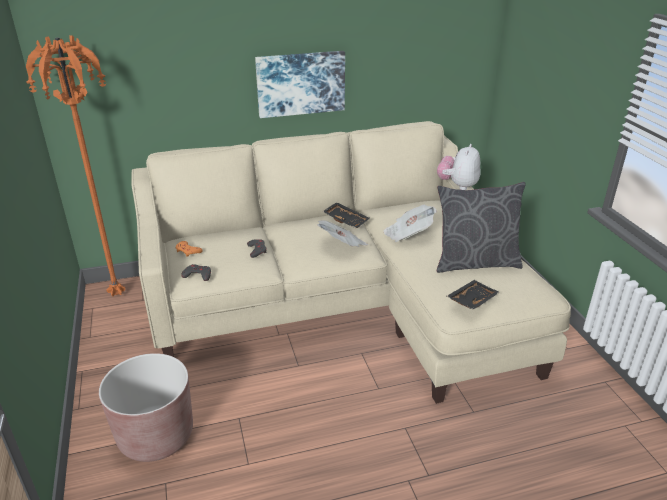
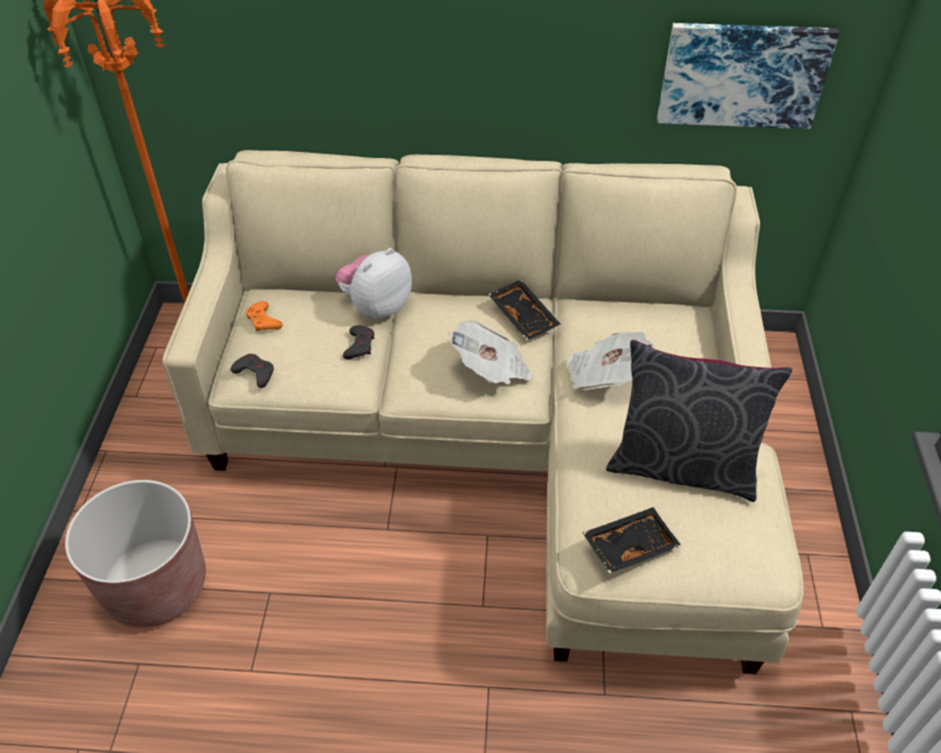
camera: 20 degrees right, 15 degrees up
picture [255,51,345,118] -> picture moved to [657,23,840,129]
plush toy [437,144,481,190] -> plush toy moved to [335,248,412,319]

